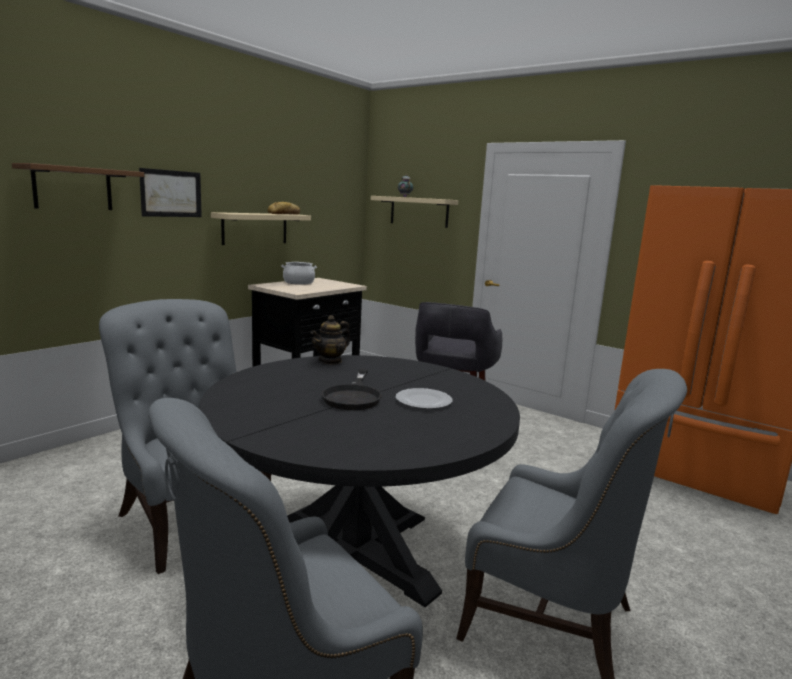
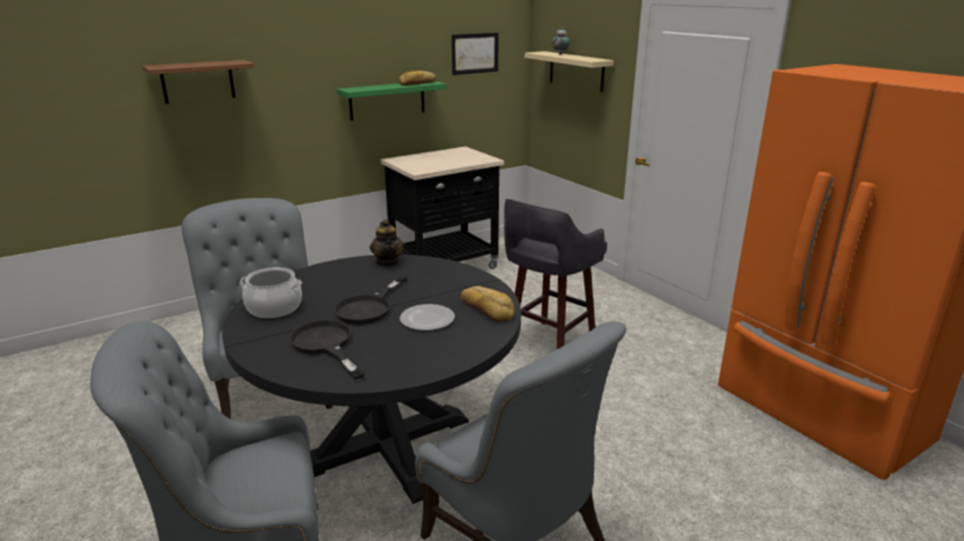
camera: 20 degrees right, 10 degrees up
picture [139,168,202,217] -> picture moved to [452,32,499,75]
beige shelf [211,212,311,245] -> green shelf [336,81,446,121]
cooking pot [281,262,317,285] -> cooking pot moved to [240,267,302,318]
teapot [310,315,350,365] -> teapot turned 75 degrees counterclockwise [370,219,404,266]
none -> black frying pan [289,320,365,380]
none -> bread [461,286,515,322]

